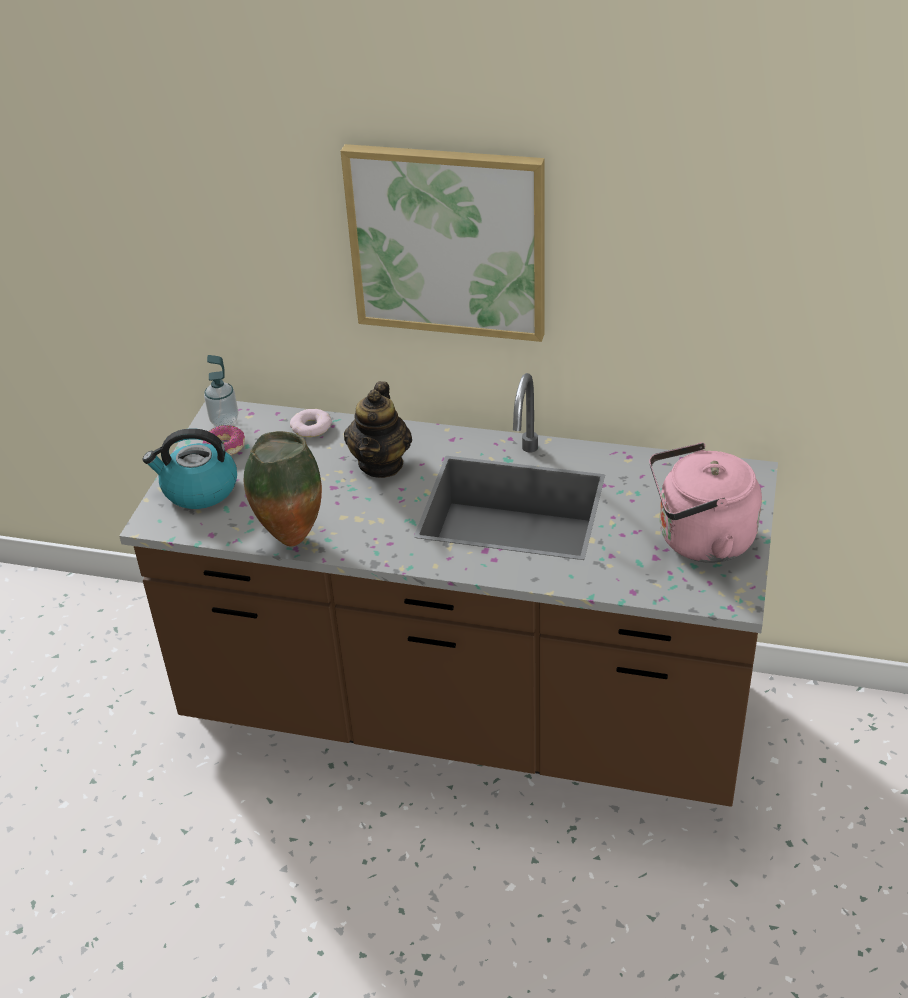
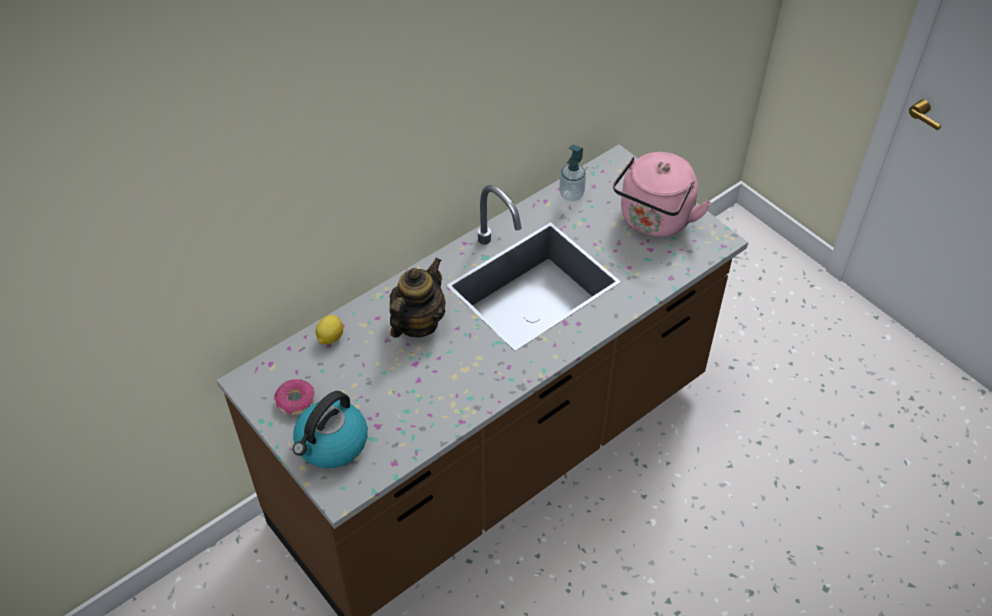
camera: 55 degrees left, 10 degrees up
soap dispenser [204,355,238,426] -> soap dispenser moved to [559,145,586,201]
vase [244,431,322,547] -> none
donut [290,409,332,437] -> lemon [316,315,343,344]
picture [340,144,545,342] -> none
teapot [344,381,412,478] -> teapot turned 105 degrees counterclockwise [389,258,445,338]

